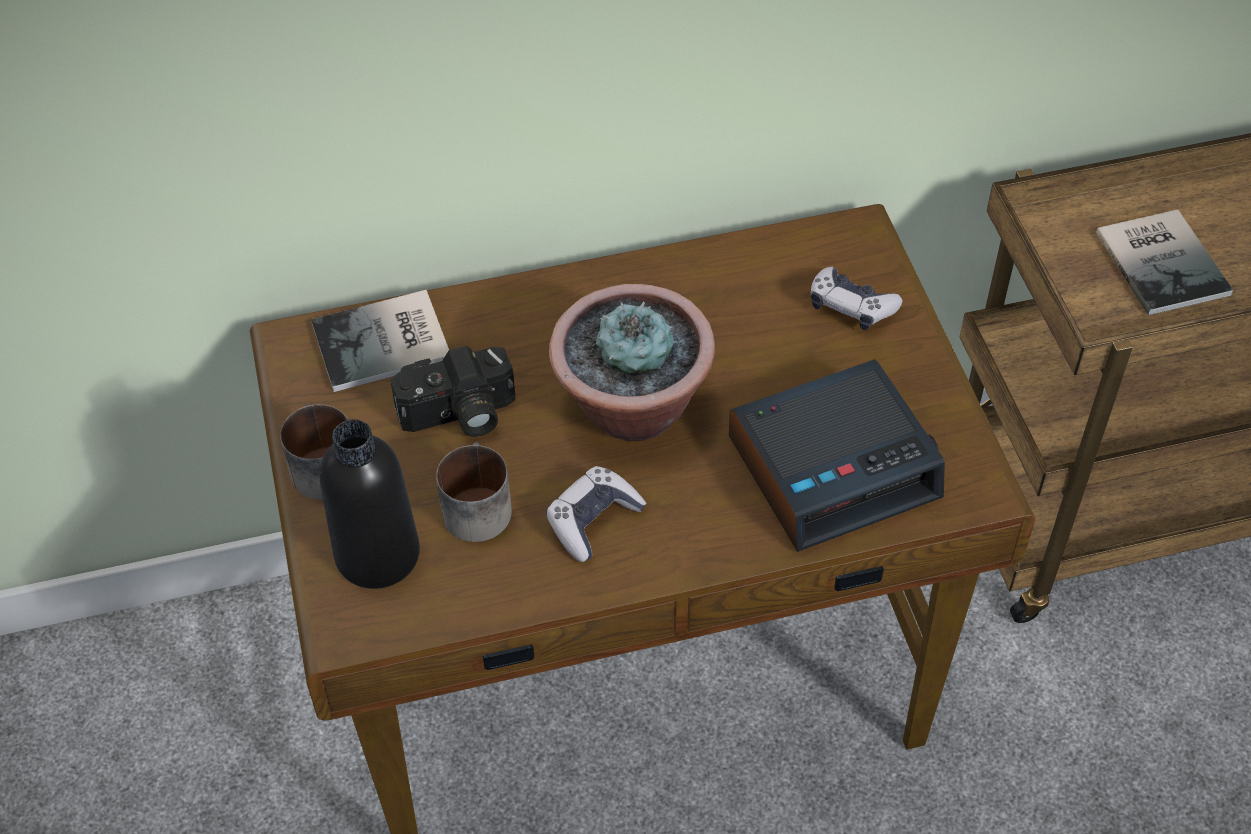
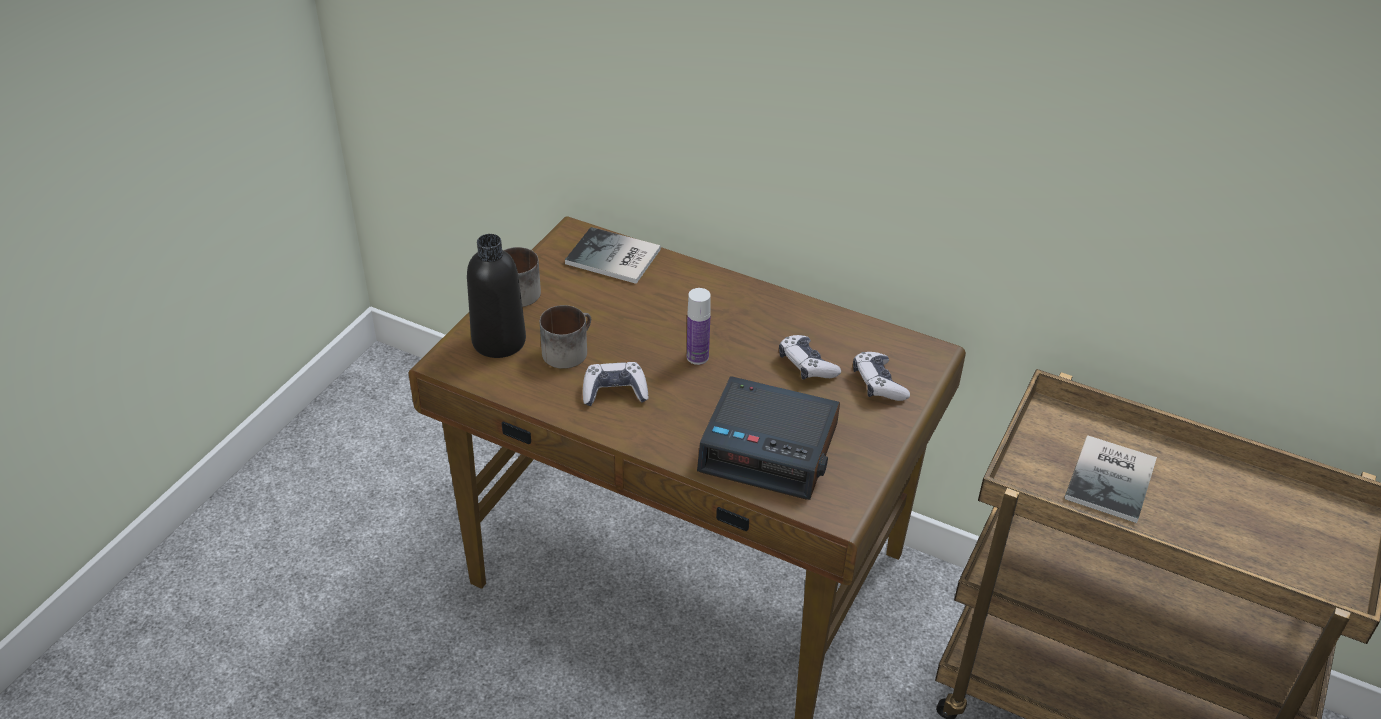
camera: 40 degrees right, 10 degrees down
camera [390,346,515,437] -> none
potted plant [549,284,715,441] -> bottle [687,288,711,365]
none -> game controller [779,335,841,380]

